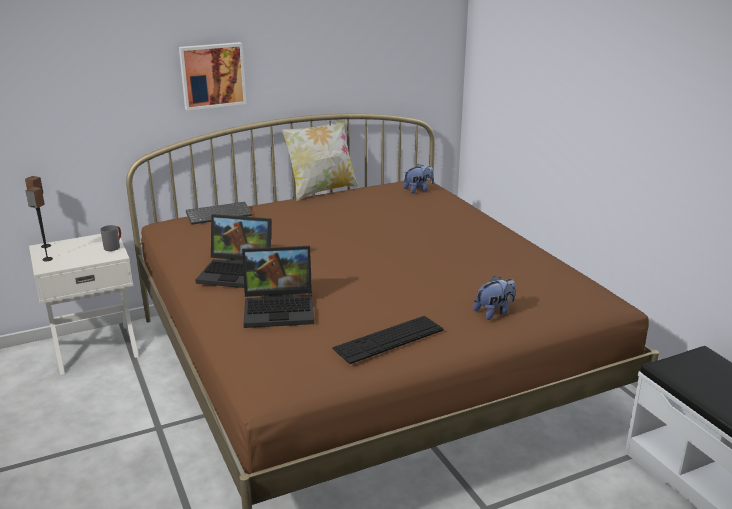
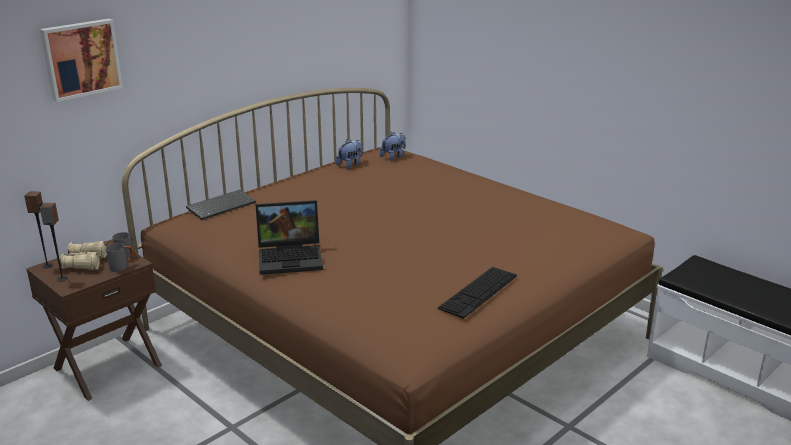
camera: 20 degrees left, 0 degrees up
white nightstand [29,233,139,375] -> brown nightstand [26,239,162,401]
picture [179,42,246,110] -> picture moved to [40,19,123,102]
laptop [242,246,314,328] -> none
pillow [281,119,359,201] -> none
plush toy [473,276,516,320] -> plush toy moved to [336,139,362,169]
none -> beige binoculars [59,241,107,270]
none -> grey mug [106,243,133,272]

